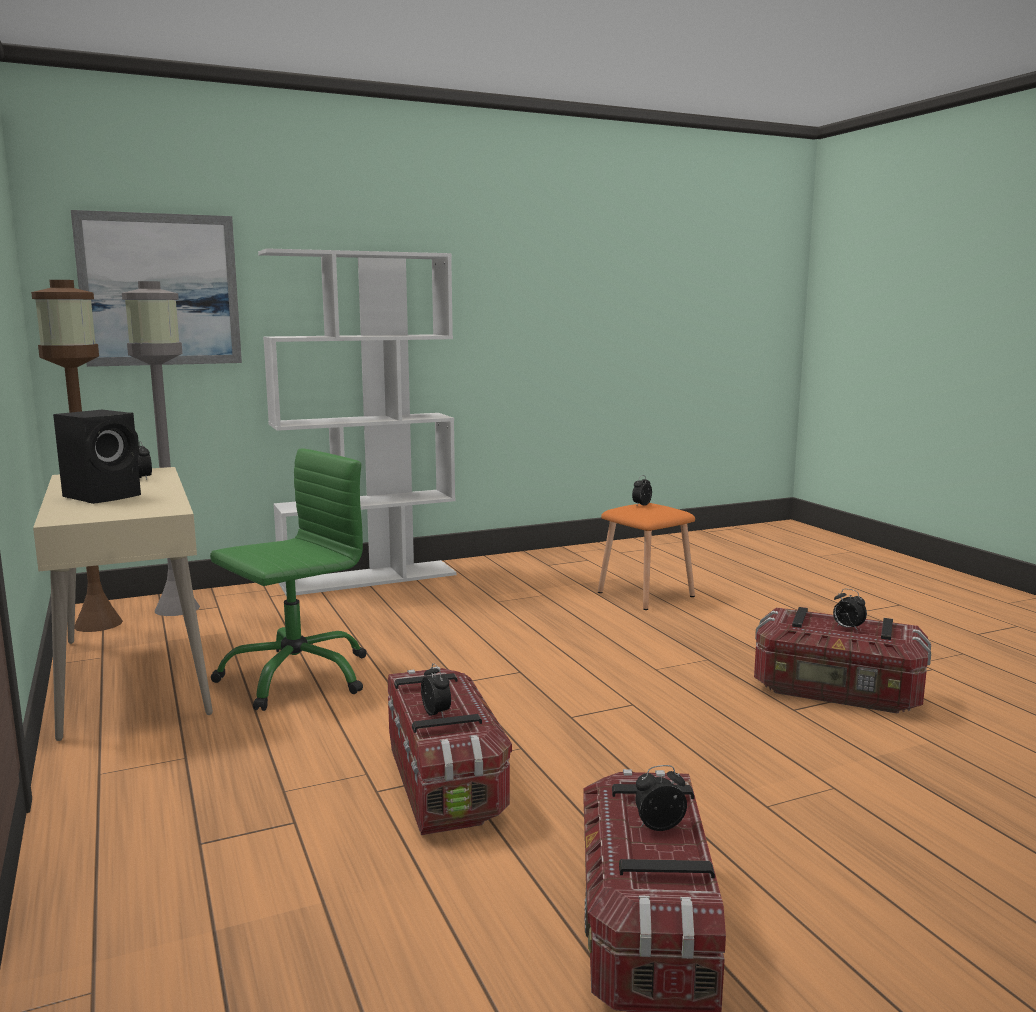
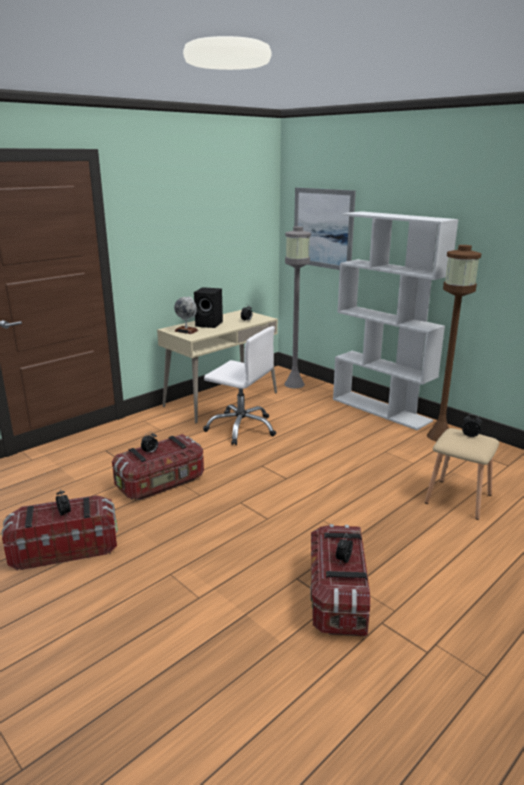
camera: 70 degrees right, 10 degrees up
brown floor lamp [31,280,123,632] -> brown floor lamp moved to [427,245,481,442]
green office chair [210,448,367,711] -> white office chair [203,326,276,445]
orange stool [598,503,695,610] -> beige stool [425,428,499,520]
none -> globe [174,296,198,334]

